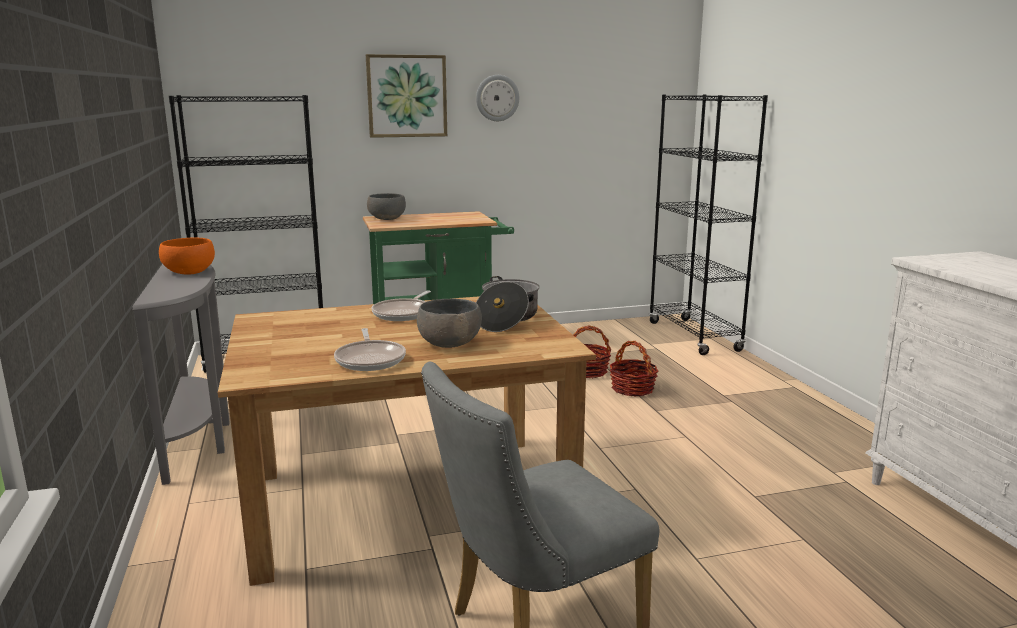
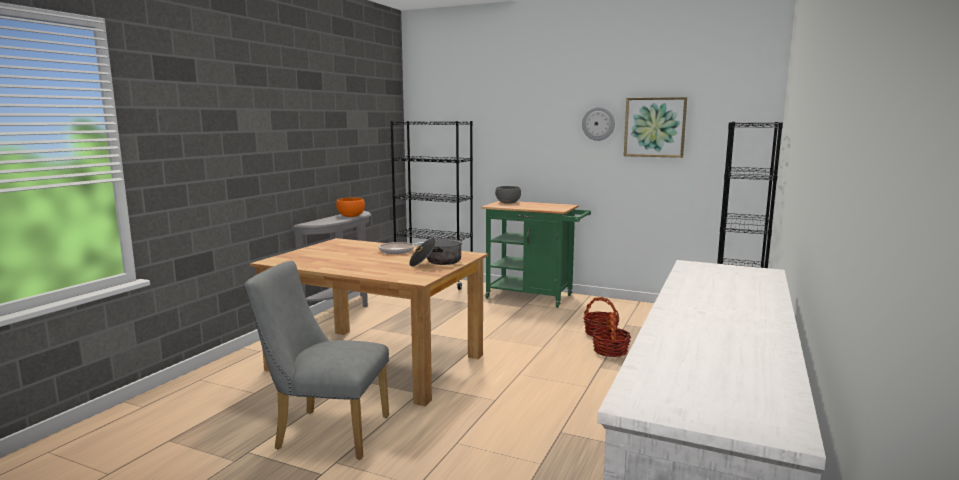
camera: 40 degrees right, 5 degrees down
frying pan [334,328,406,371] -> none
picture [366,54,447,138] -> picture moved to [624,97,687,158]
grey bowl [417,299,482,348] -> none

